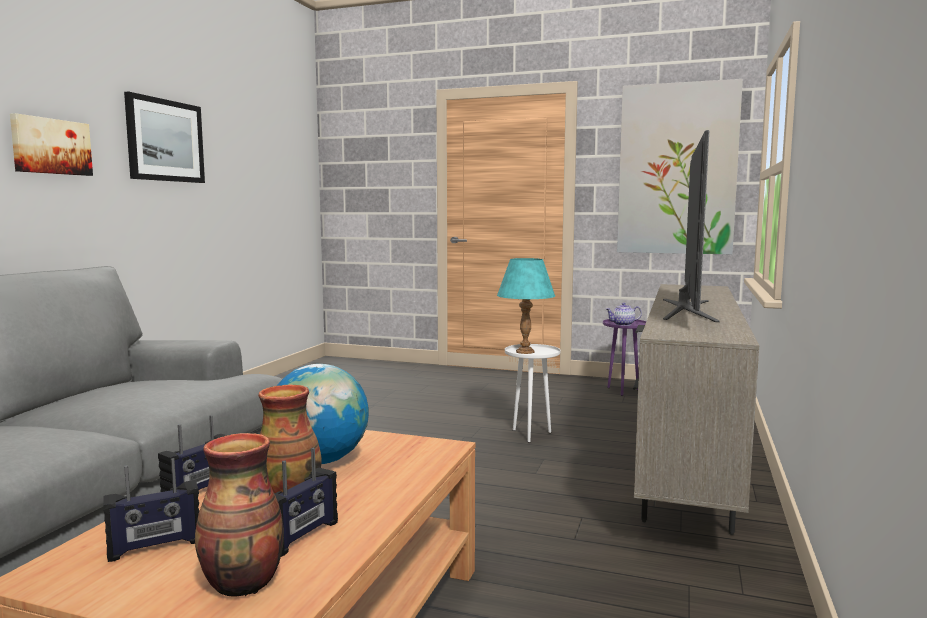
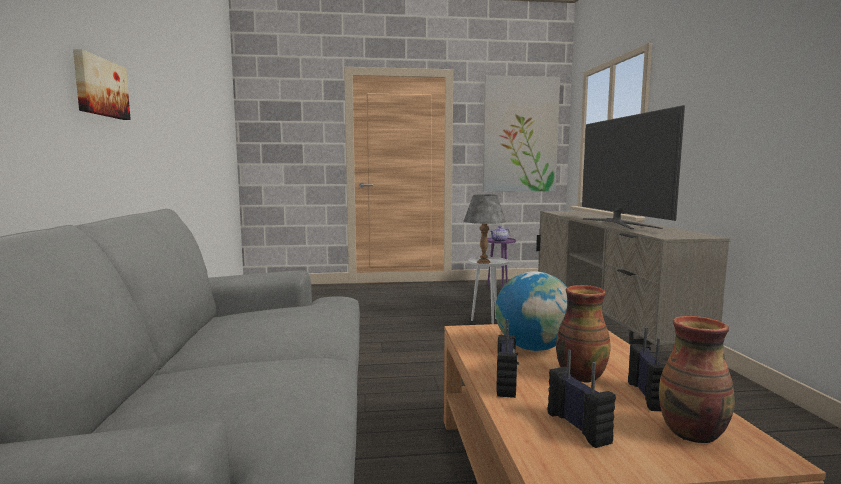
camera: 25 degrees left, 0 degrees up
radio [103,458,199,562] -> radio turned 60 degrees counterclockwise [548,349,616,448]
picture [124,92,205,183] -> none
turquoise table lamp [497,258,555,354] -> grey table lamp [464,194,506,264]

